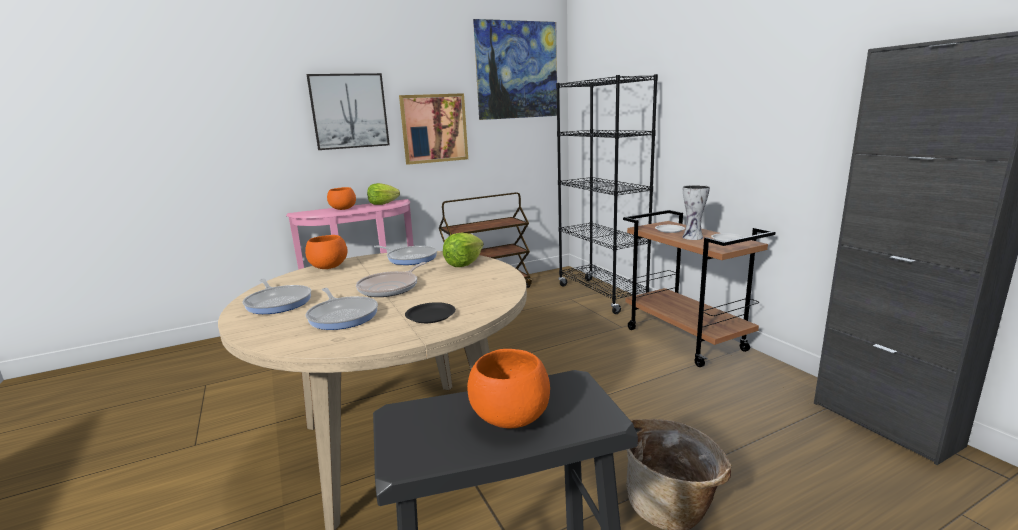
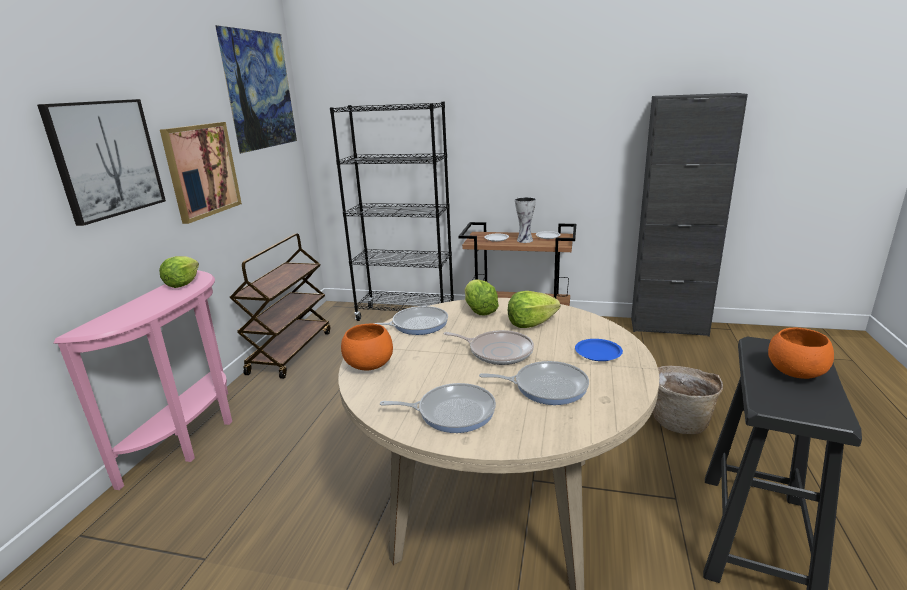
camera: 50 degrees left, 5 degrees up
orange bowl [327,187,356,210] -> none
frying pan [356,262,426,297] -> frying pan turned 45 degrees counterclockwise [444,330,534,365]
black plate [405,302,456,323] -> blue plate [575,339,623,361]
none -> lettuce [508,291,560,328]

